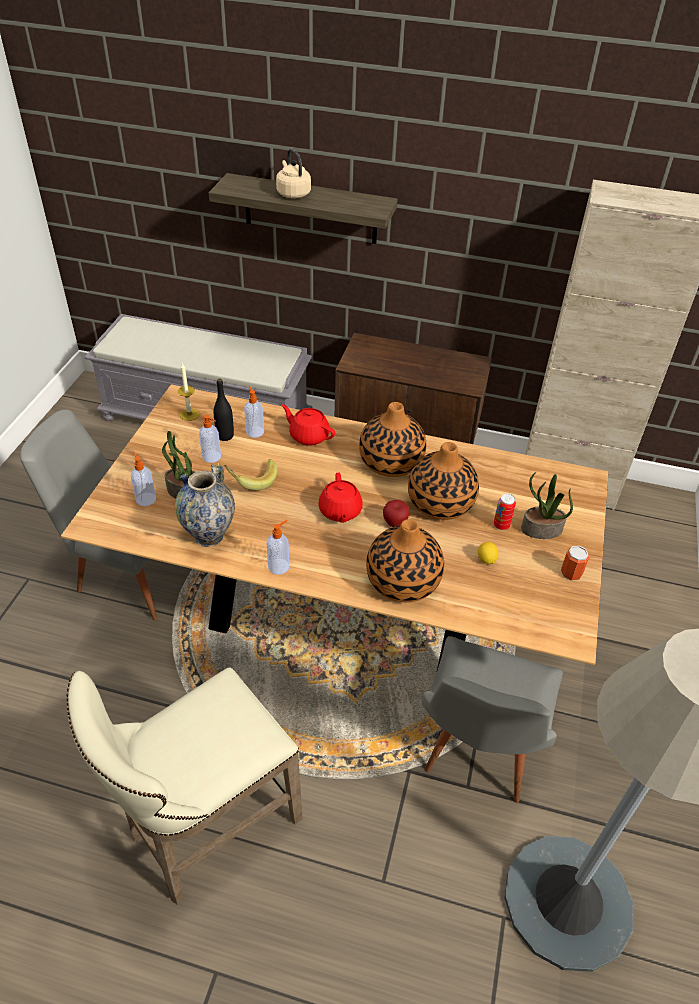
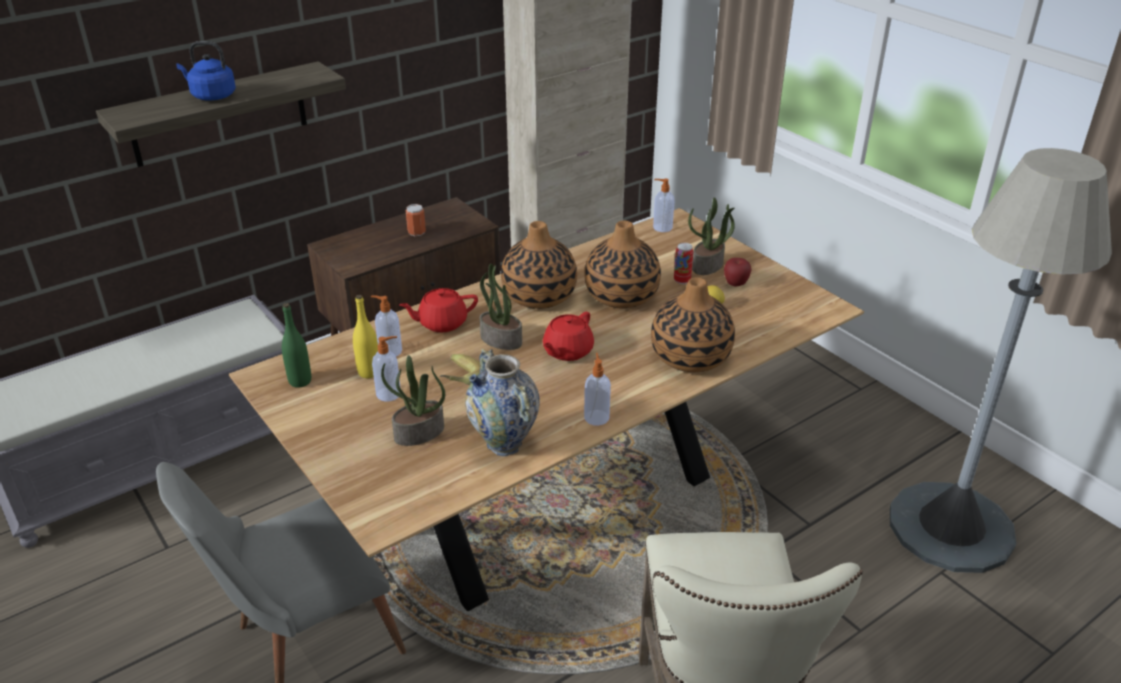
camera: 50 degrees left, 10 degrees down
soap dispenser [131,451,156,506] -> soap dispenser moved to [653,179,675,232]
candle [178,363,199,421] -> green bottle [282,303,311,388]
black bottle [214,379,234,441] -> yellow bottle [353,295,378,378]
beige kettle [276,149,311,198] -> blue kettle [176,41,236,100]
red teapot [318,473,363,523] -> red teapot turned 90 degrees clockwise [543,312,594,361]
apple [383,500,410,527] -> apple moved to [724,258,752,286]
grey chair [422,636,563,803] -> none
can [561,545,589,581] -> can moved to [406,204,426,236]
none -> potted plant [480,264,522,350]

